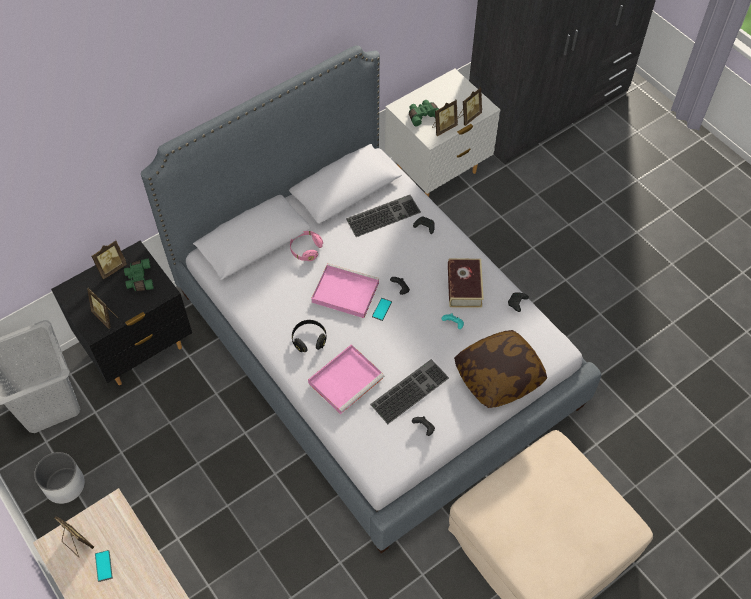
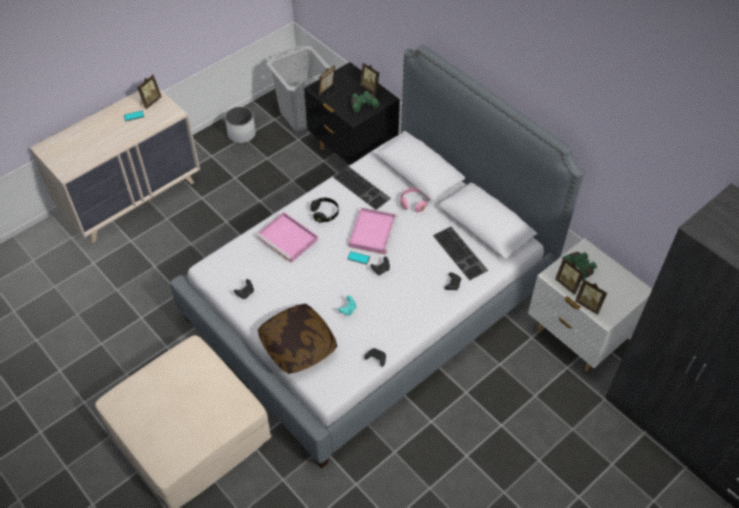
camera: 85 degrees right, 5 degrees down
keyboard [370,359,449,424] -> keyboard moved to [333,166,391,210]
book [448,259,484,308] -> none

